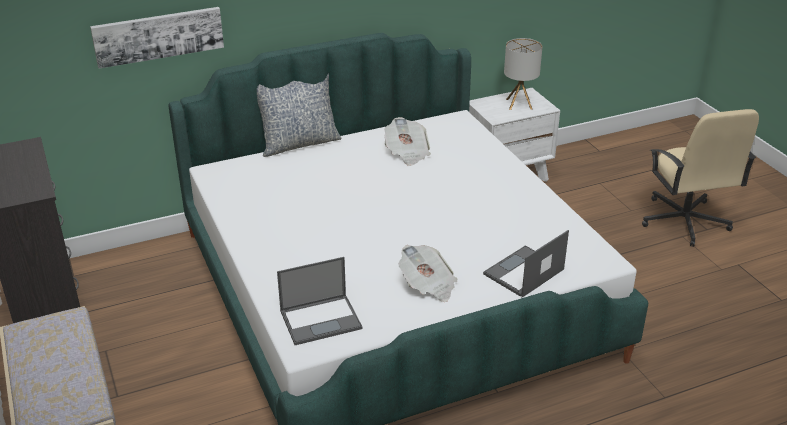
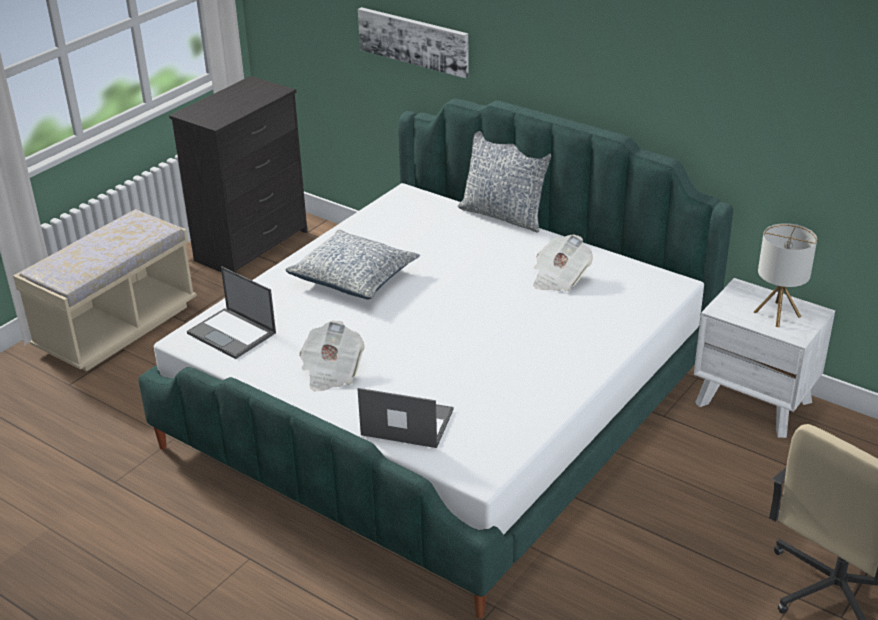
camera: 60 degrees right, 0 degrees up
none -> pillow [285,230,420,300]

